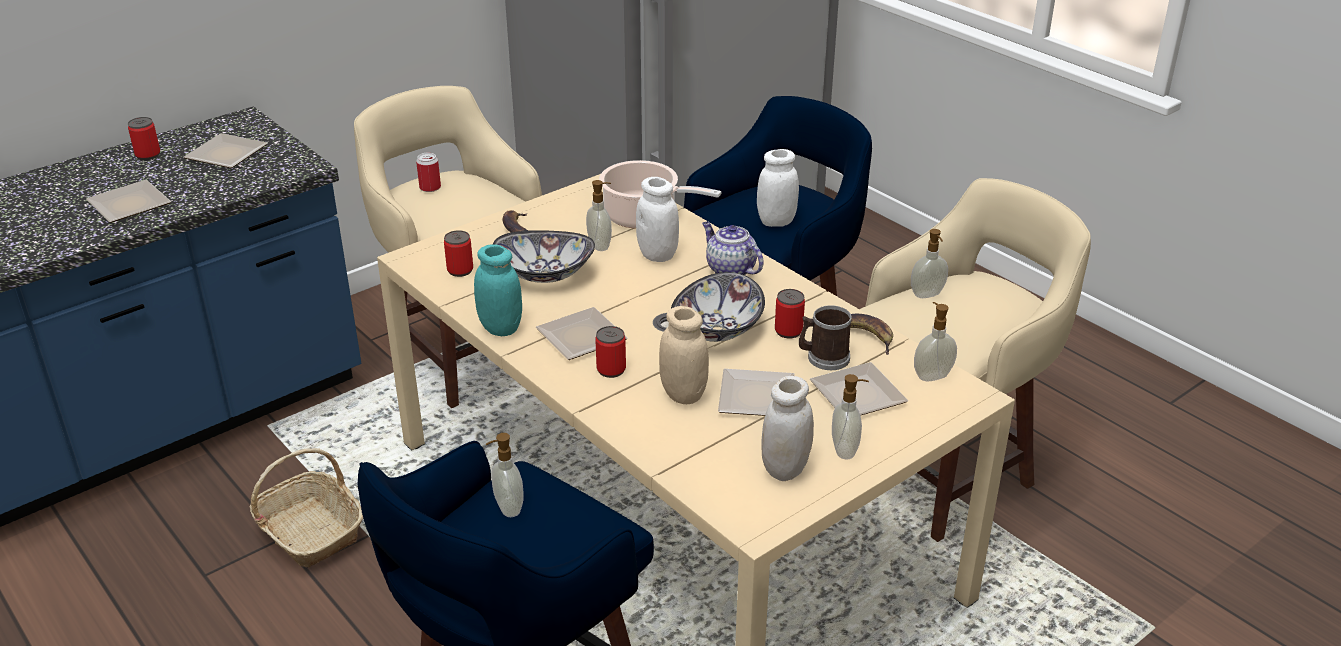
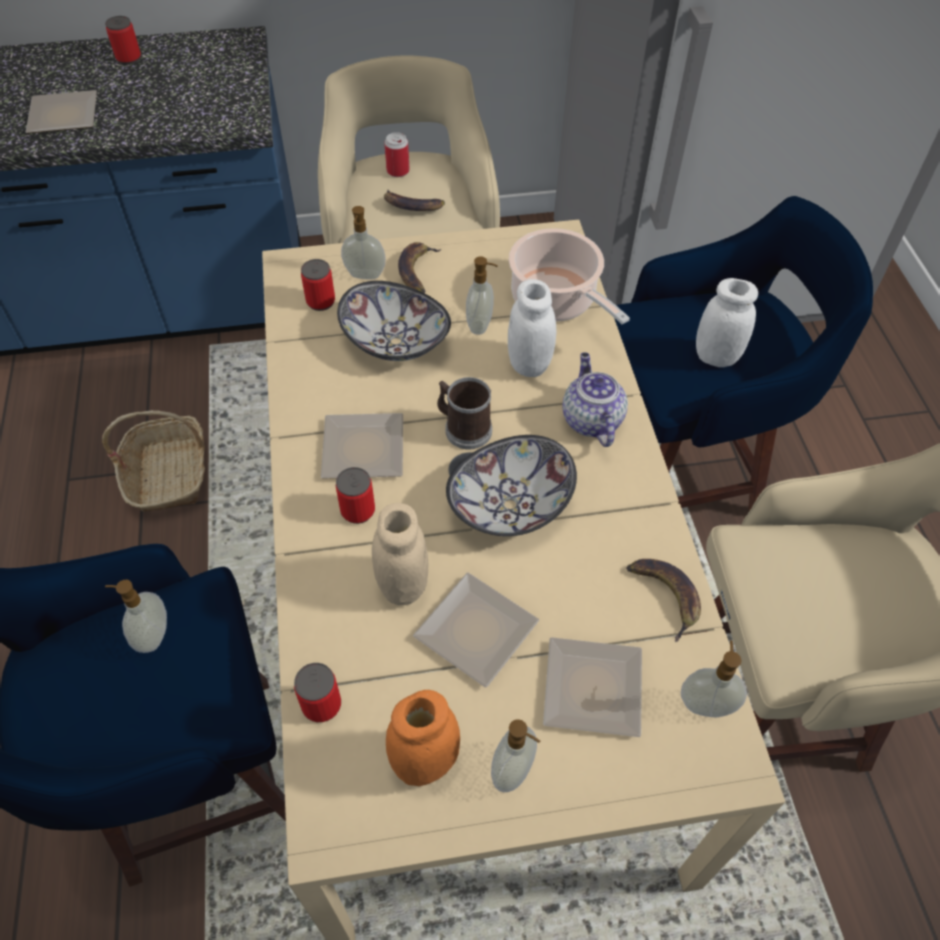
camera: 30 degrees right, 20 degrees up
plate [183,133,268,168] -> none
turquoise jar [474,245,522,336] -> none
white jar [761,376,814,481] -> orange jar [386,690,460,786]
can [775,289,805,338] -> can moved to [294,663,341,722]
mug [799,305,852,370] -> mug moved to [437,377,492,449]
soap dispenser [911,229,948,298] -> soap dispenser moved to [341,206,386,280]
none -> banana [384,189,445,211]

